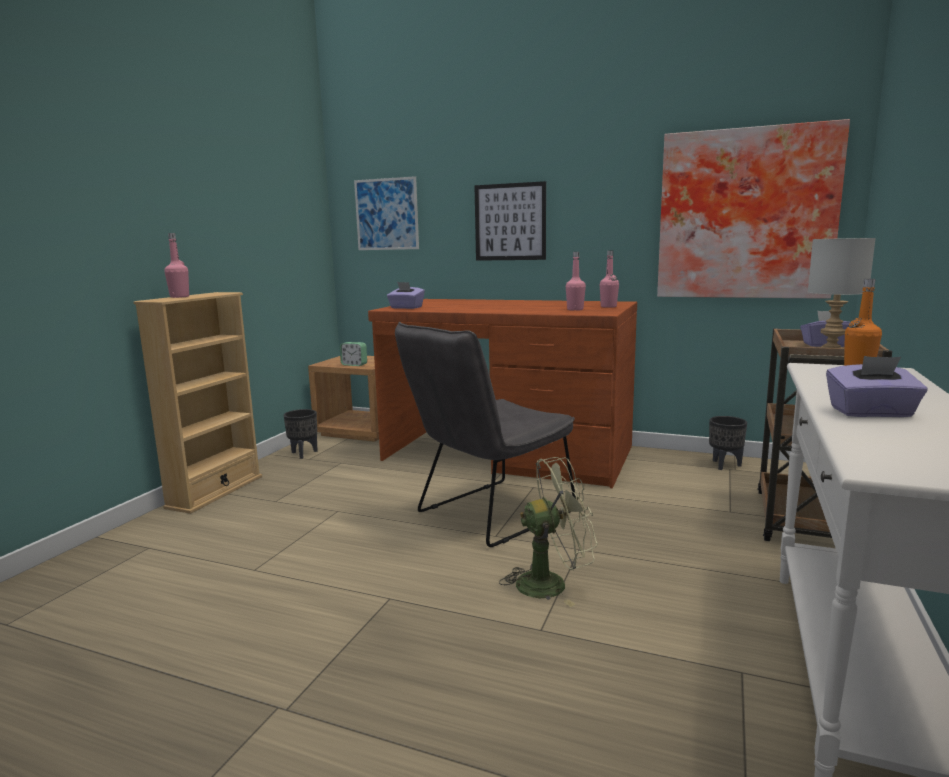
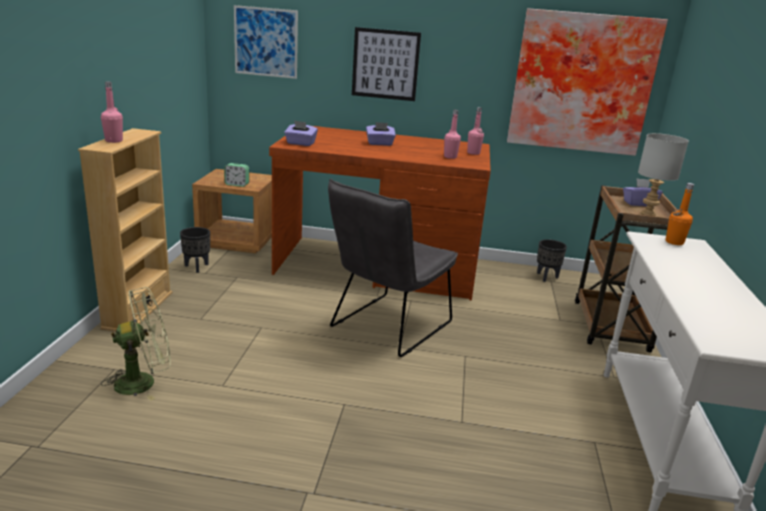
camera: 15 degrees left, 10 degrees up
green fan [499,457,598,607] -> green fan moved to [101,287,171,401]
purple tissue box [826,356,927,417] -> purple tissue box moved to [366,122,396,146]

